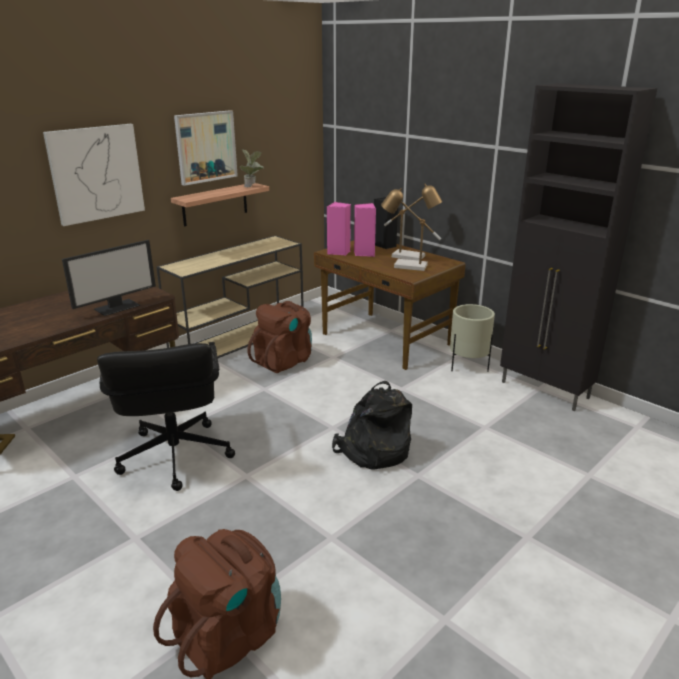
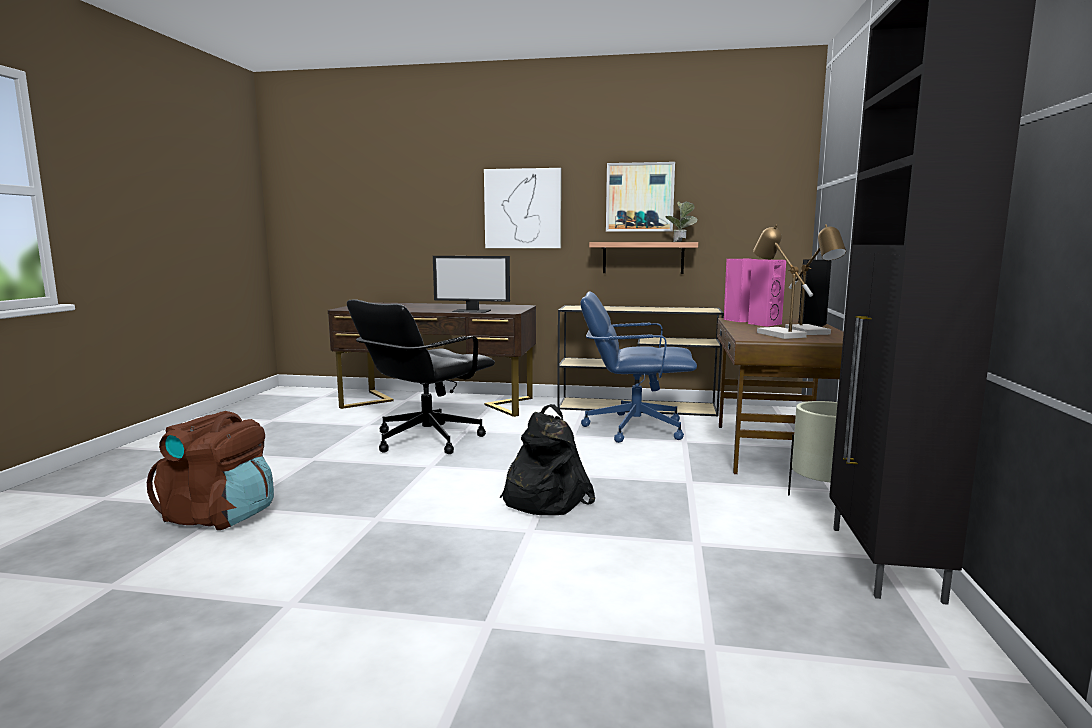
camera: 55 degrees right, 15 degrees down
brown backpack [247,301,312,373] -> blue office chair [580,291,697,443]

